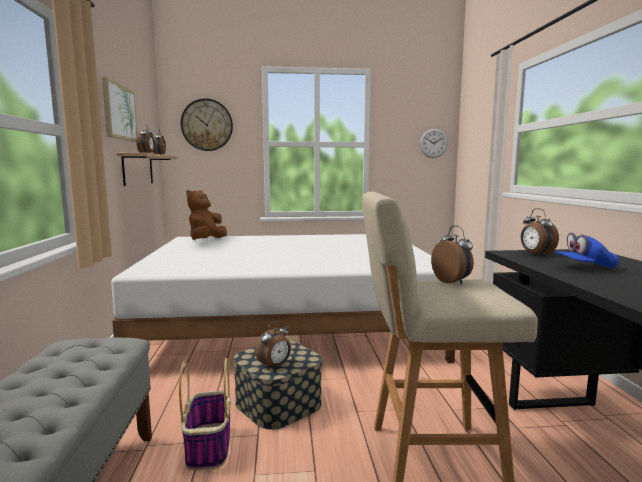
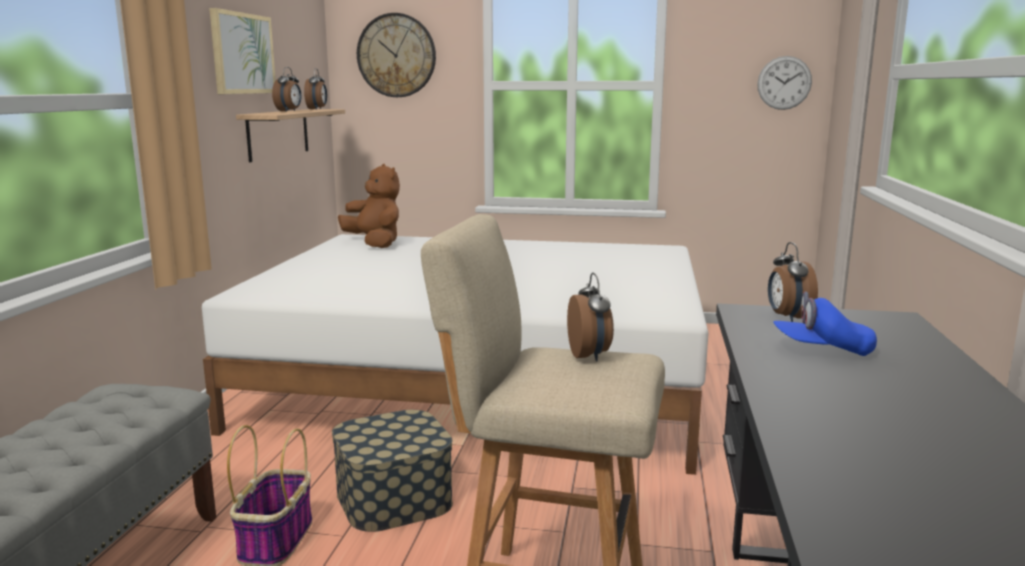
camera: 15 degrees right, 5 degrees up
brown plush toy [186,190,227,240] -> brown plush toy turned 105 degrees clockwise [338,164,400,248]
alarm clock [255,321,291,369] -> none

